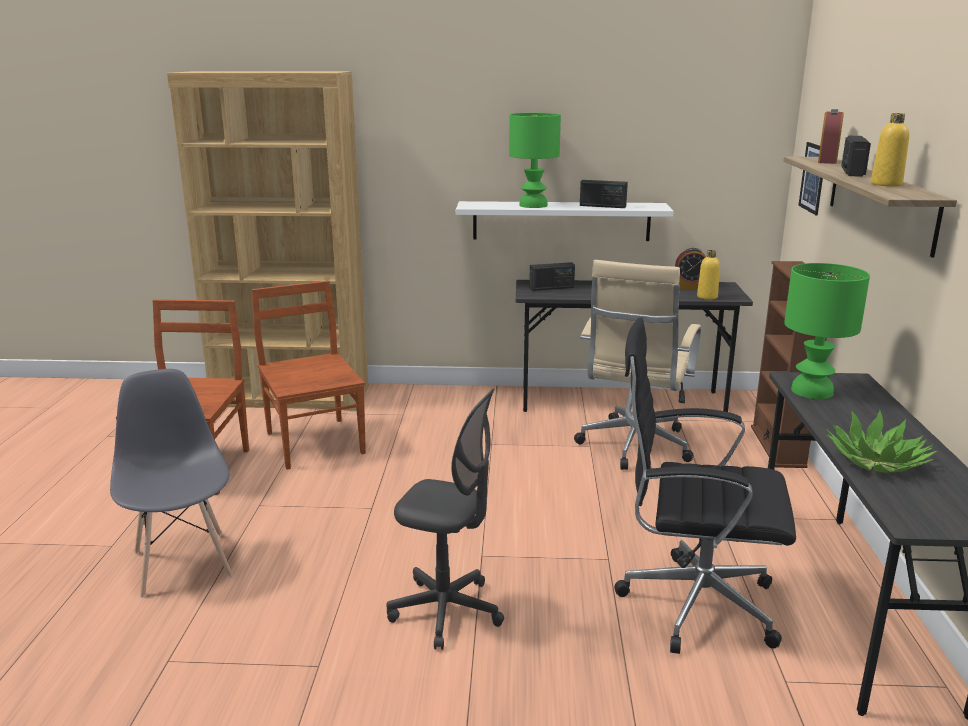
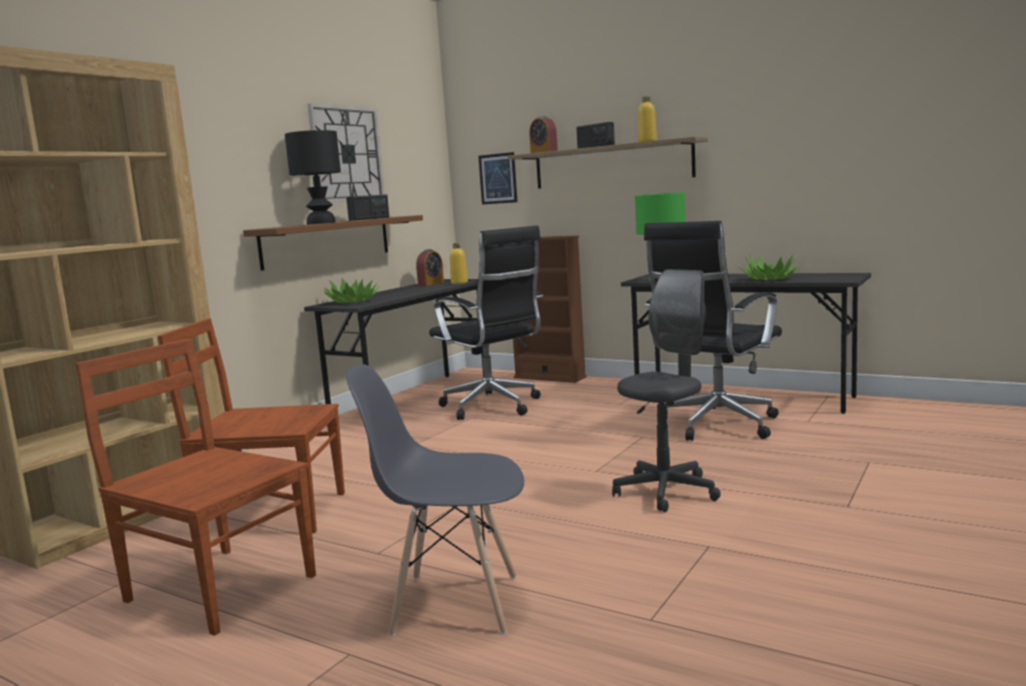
camera: 60 degrees left, 10 degrees down
white shelf [456,201,674,241] -> brown shelf [243,215,423,271]
green table lamp [509,113,561,208] -> black table lamp [285,130,341,224]
radio [529,262,575,291] -> potted plant [324,278,381,303]
beige office chair [574,260,701,470] -> black office chair [429,225,543,420]
none -> wall clock [307,103,385,202]

